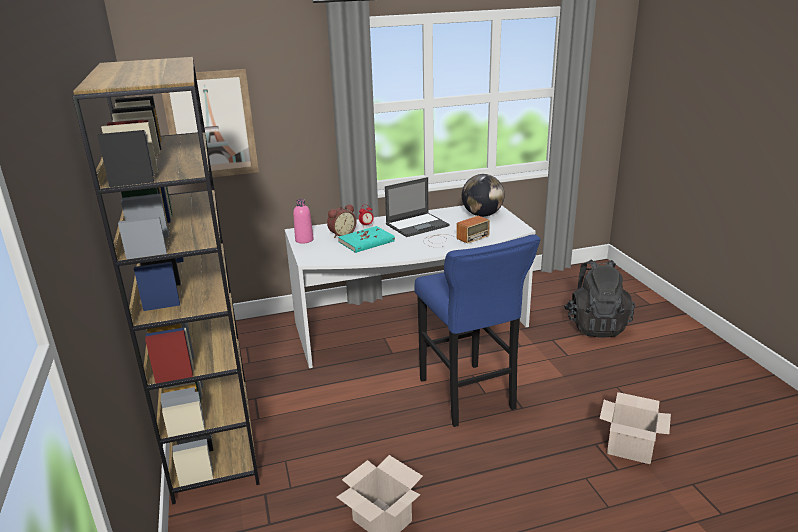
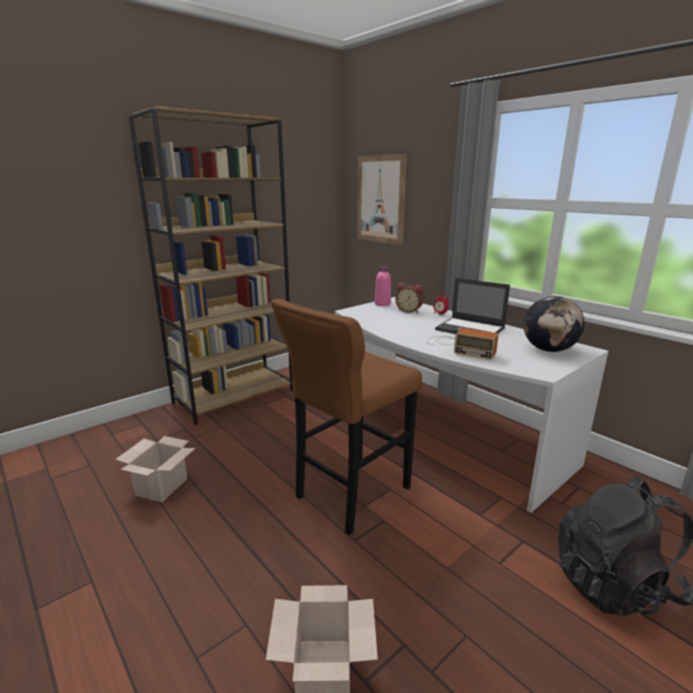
camera: 65 degrees right, 5 degrees down
turquoise book [338,226,395,253] -> none
blue stool [414,234,540,427] -> brown stool [271,299,422,535]

